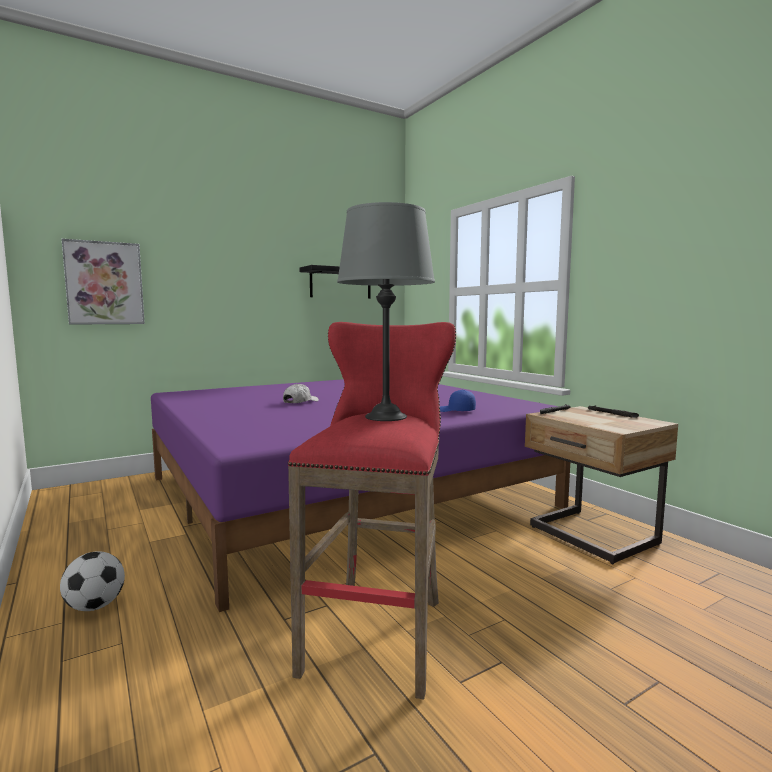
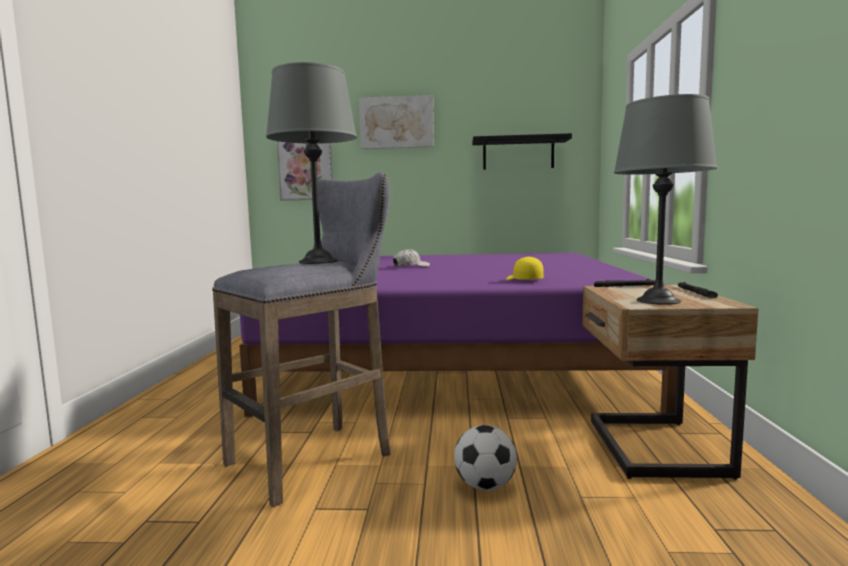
camera: 35 degrees right, 0 degrees up
football [60,551,125,611] -> football moved to [454,425,517,491]
red stool [288,322,456,699] -> grey stool [212,173,390,507]
blue cap [440,390,476,412] -> yellow cap [506,256,544,280]
none -> picture [359,95,434,149]
none -> grey table lamp [614,94,717,305]

